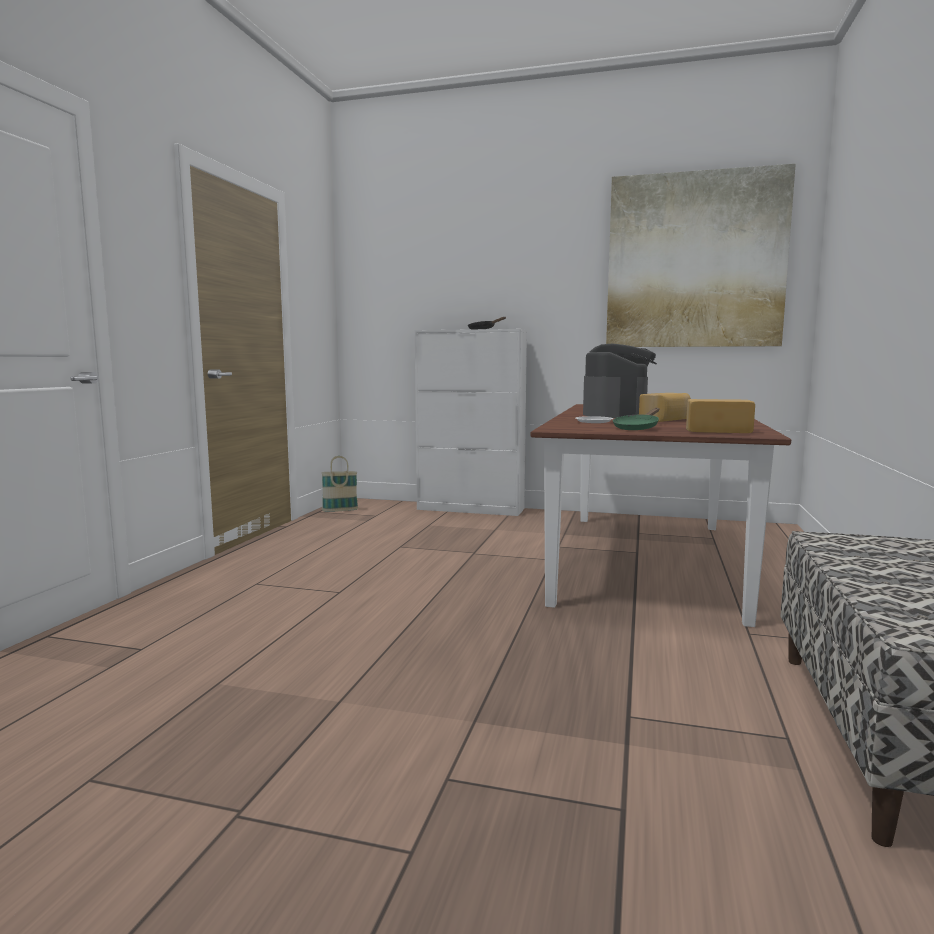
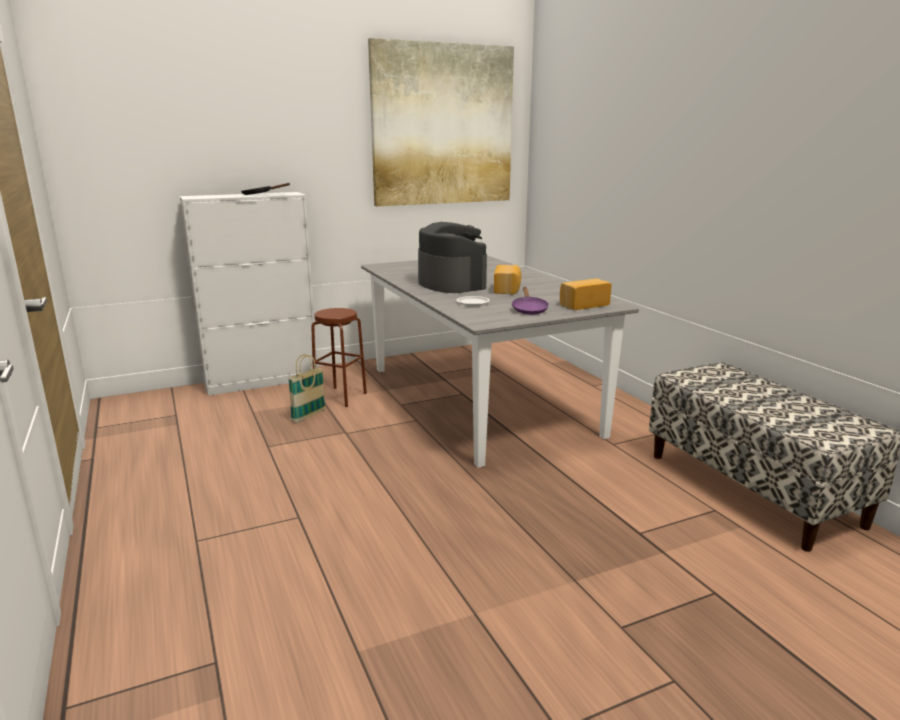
camera: 40 degrees left, 10 degrees up
basket [321,456,358,512] -> basket moved to [288,354,326,422]
brown dining table [531,404,791,627] -> grey dining table [361,255,639,468]
green frying pan [613,408,659,430] -> purple frying pan [512,287,549,315]
none -> brown stool [311,308,367,407]

